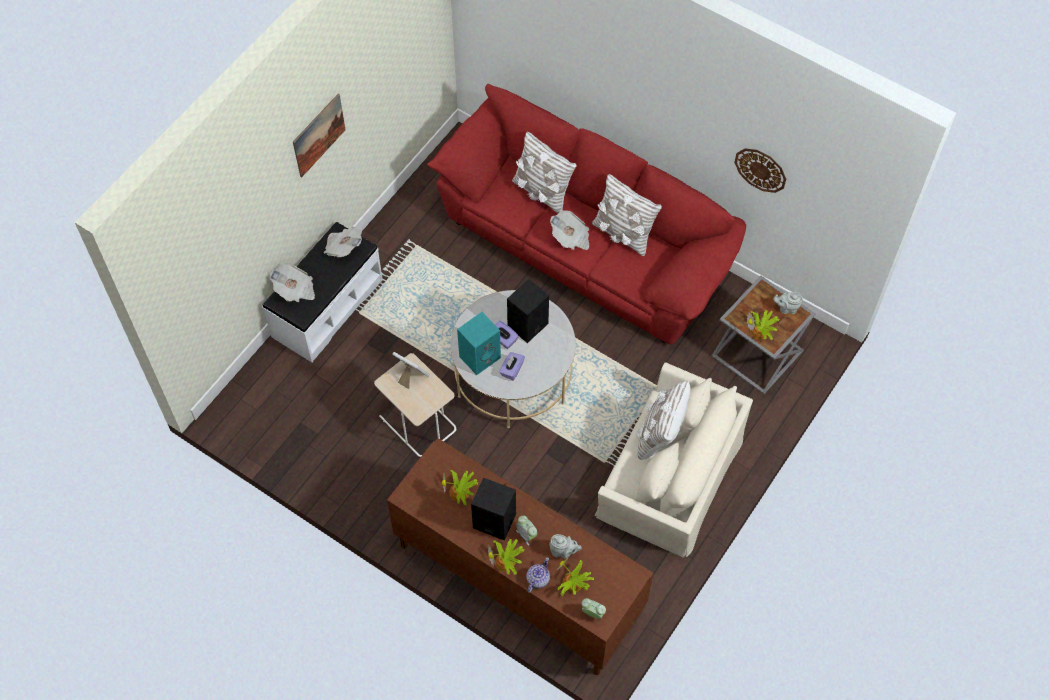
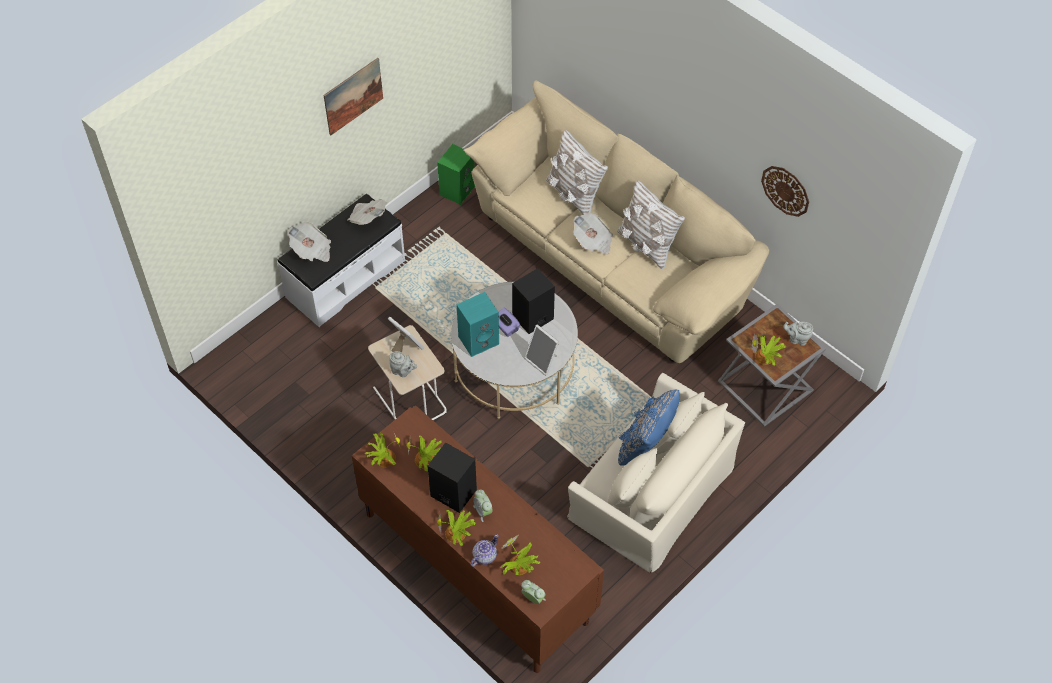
camera: 10 degrees right, 5 degrees down
red sofa [427,84,746,345] -> beige sofa [463,80,769,363]
purple tissue box [499,352,525,380] -> none
grey teapot [549,534,582,559] -> grey teapot moved to [389,351,417,377]
white pillow [635,381,690,460] -> blue pillow [618,389,680,466]
none -> potted plant [365,432,401,467]
none -> green speaker [437,144,475,205]
none -> picture frame [525,325,559,375]

